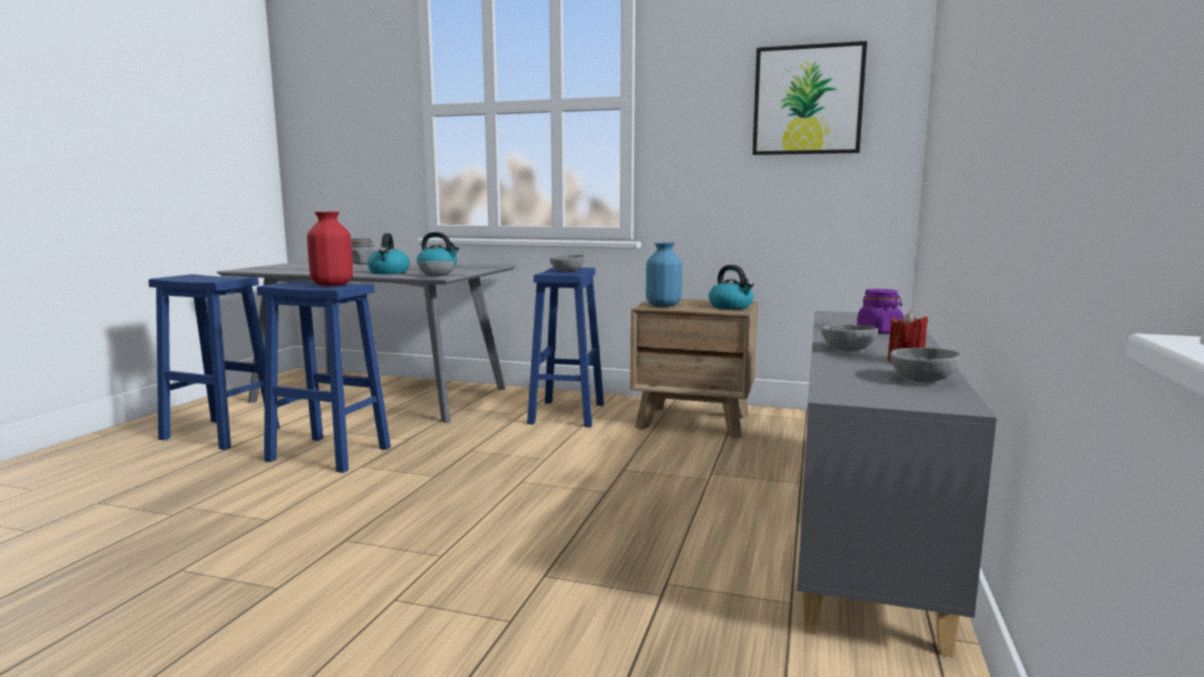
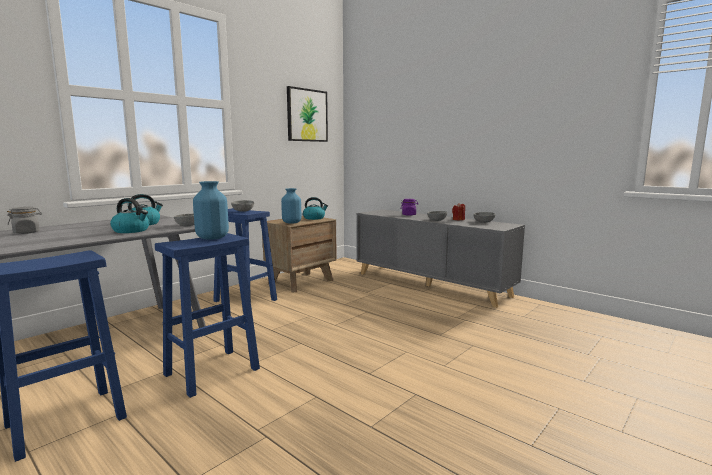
camera: 65 degrees left, 0 degrees up
red vase [307,212,353,286] -> blue vase [193,181,229,240]

